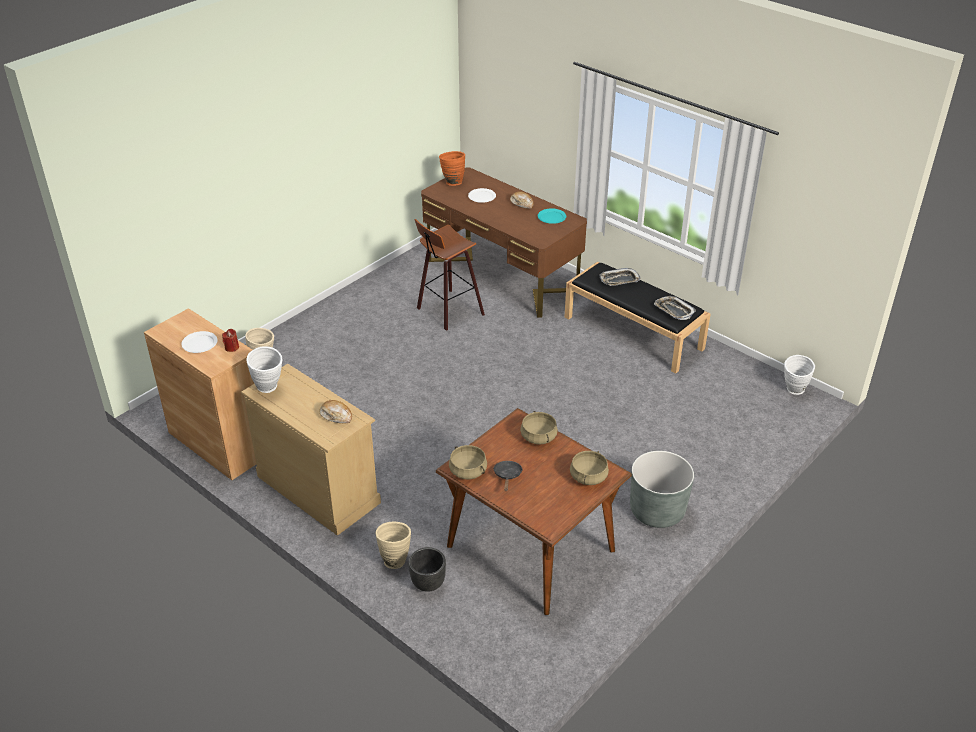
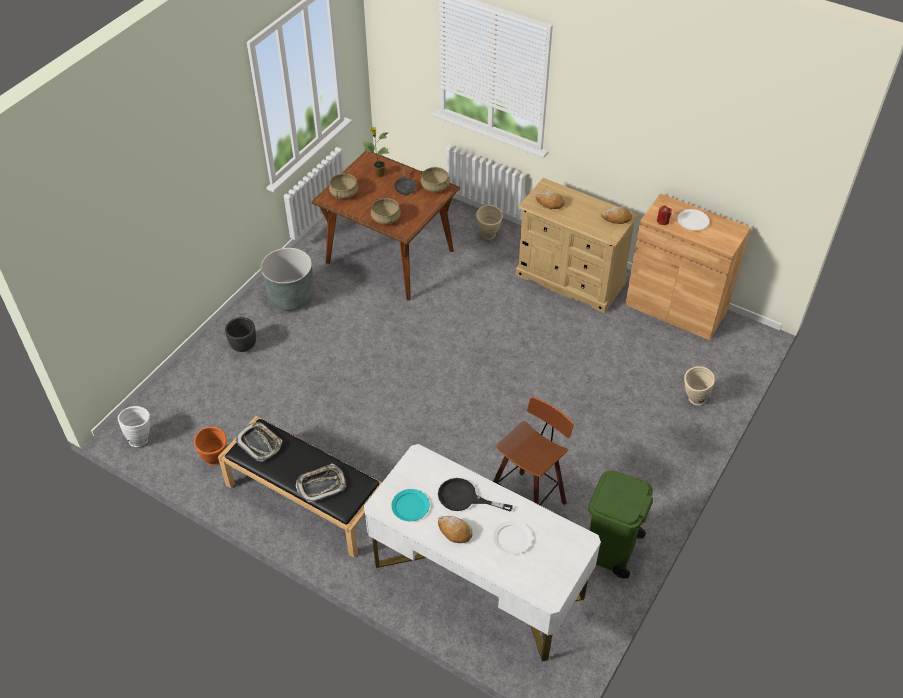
camera: 170 degrees right, 10 degrees up
white vase [246,347,282,393] -> bread [601,207,632,224]
black planter [409,547,446,592] -> black planter moved to [225,317,256,352]
brown desk [421,167,587,318] -> white desk [364,444,601,662]
orange vase [439,151,465,186] -> orange vase moved to [194,427,227,466]
none -> potted plant [363,127,389,177]
none -> black frying pan [438,478,513,511]
none -> green trash can [588,470,653,578]

